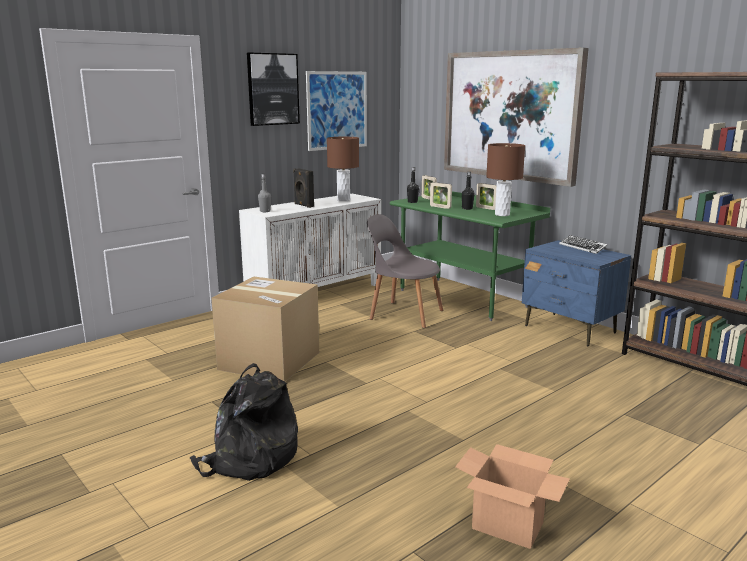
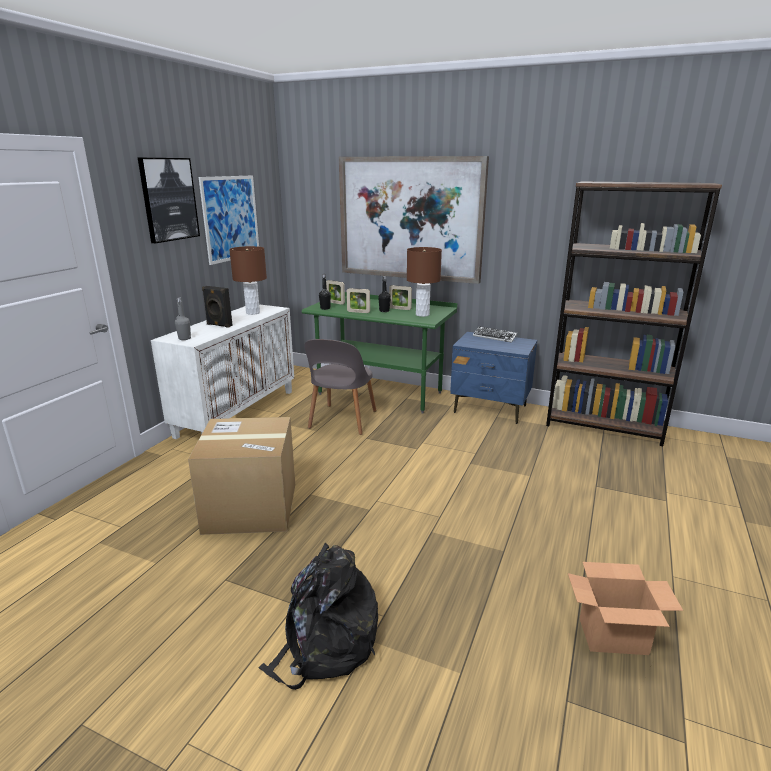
camera: 25 degrees left, 5 degrees up
grey chair [367,214,443,328] -> grey chair turned 75 degrees counterclockwise [304,339,376,435]

